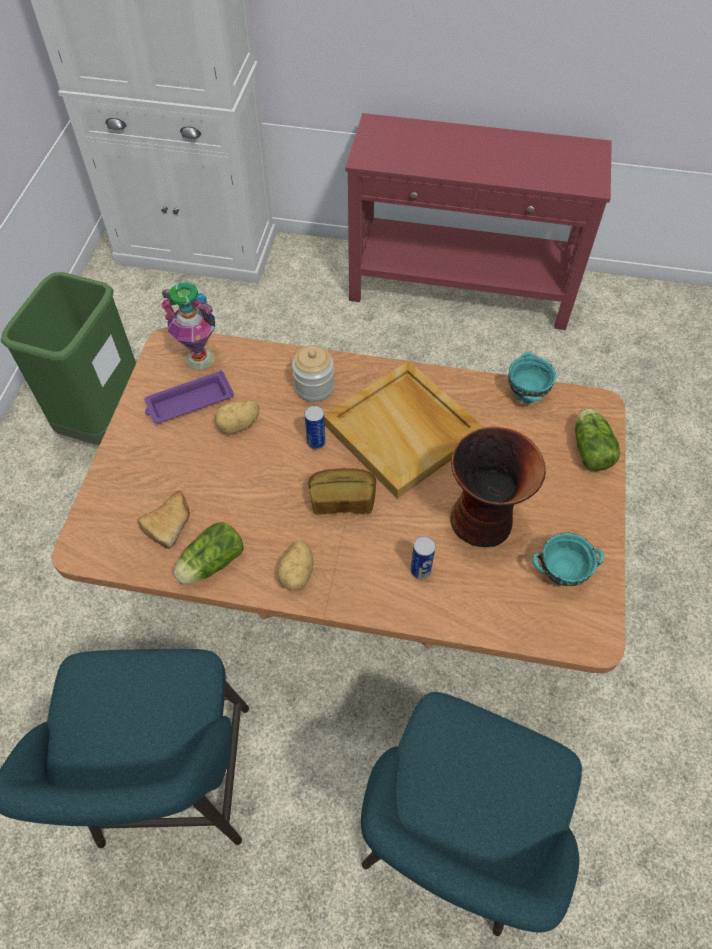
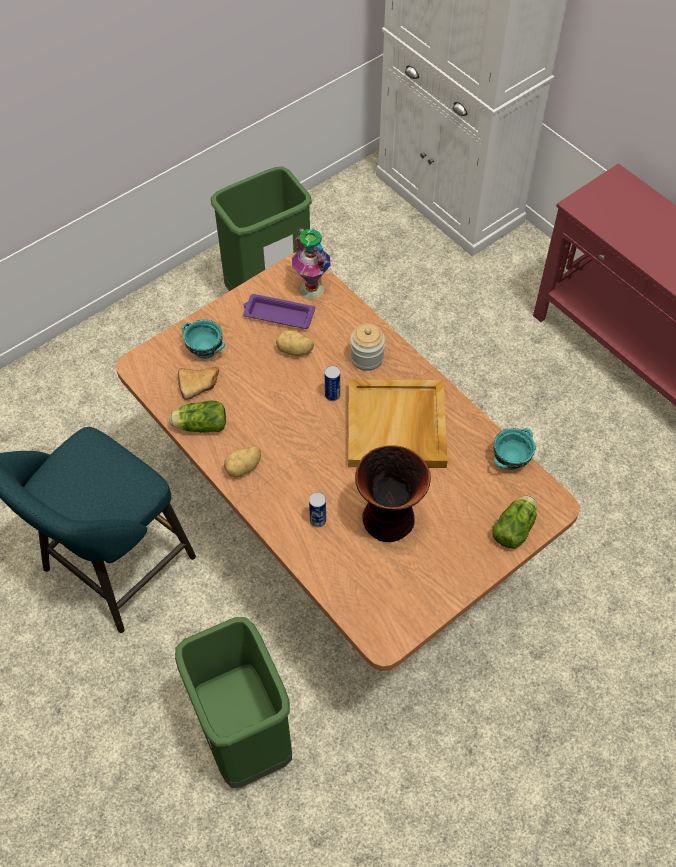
camera: 40 degrees right, 0 degrees up
bread [308,468,376,515] -> none
turquoise stool [361,692,582,936] -> green trash can [175,617,292,788]
turquoise bowl [532,532,604,586] -> turquoise bowl moved to [181,320,225,359]

